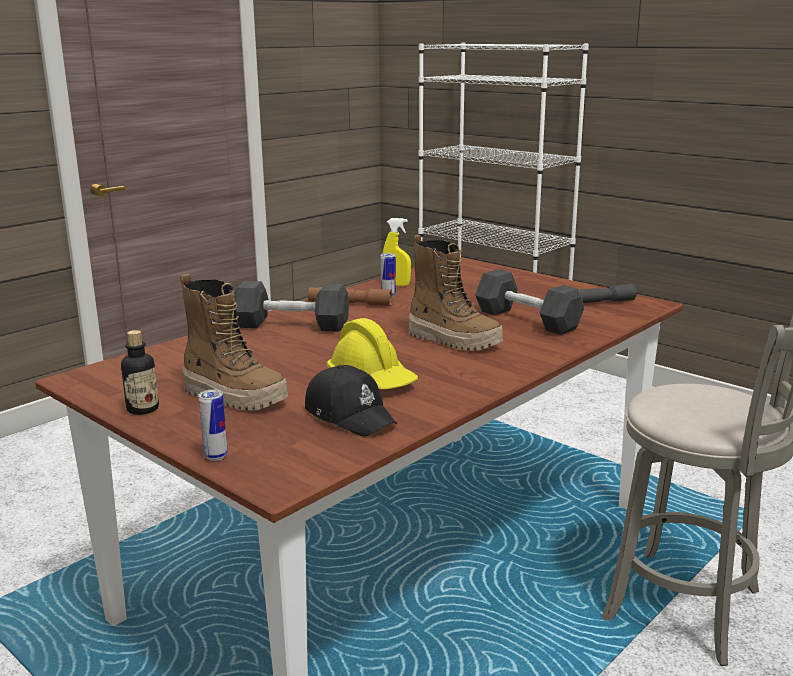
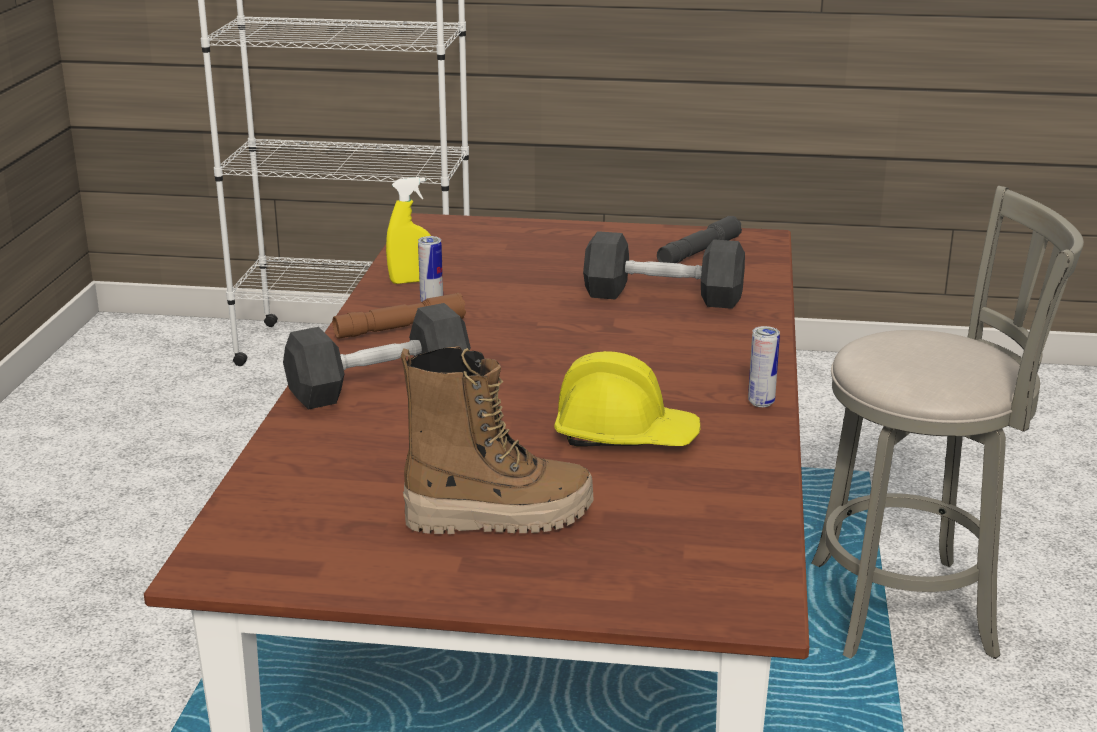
camera: 35 degrees left, 5 degrees up
bottle [121,330,159,415] -> none
can [198,390,228,461] -> can moved to [748,326,780,407]
black cap [305,365,397,436] -> none
boot [409,235,503,351] -> none

